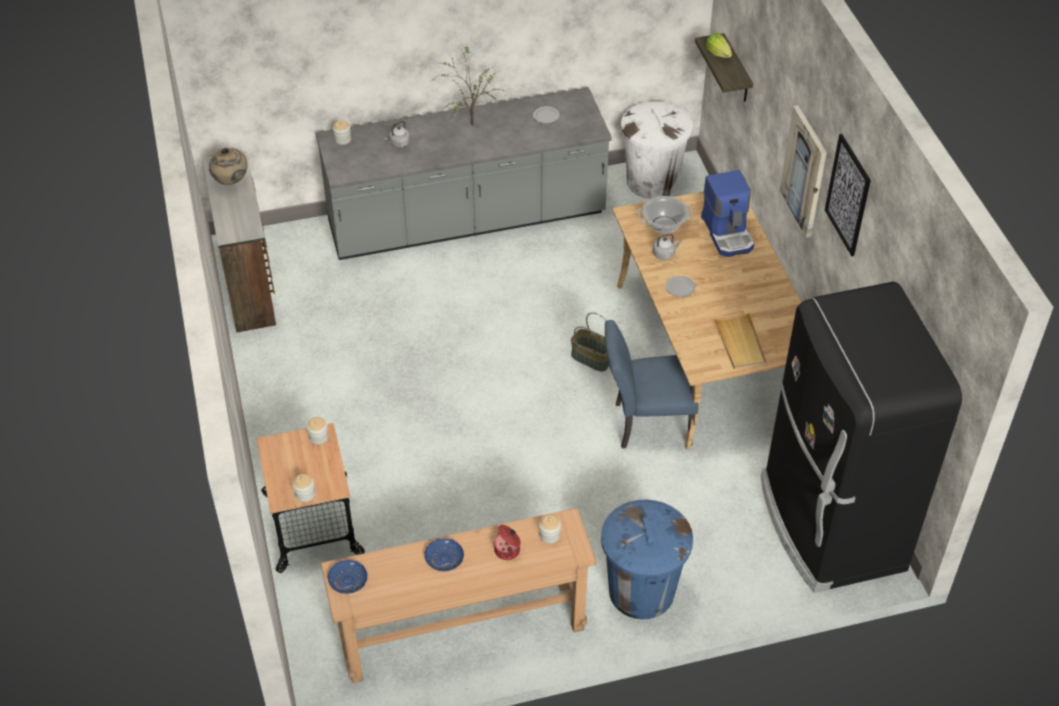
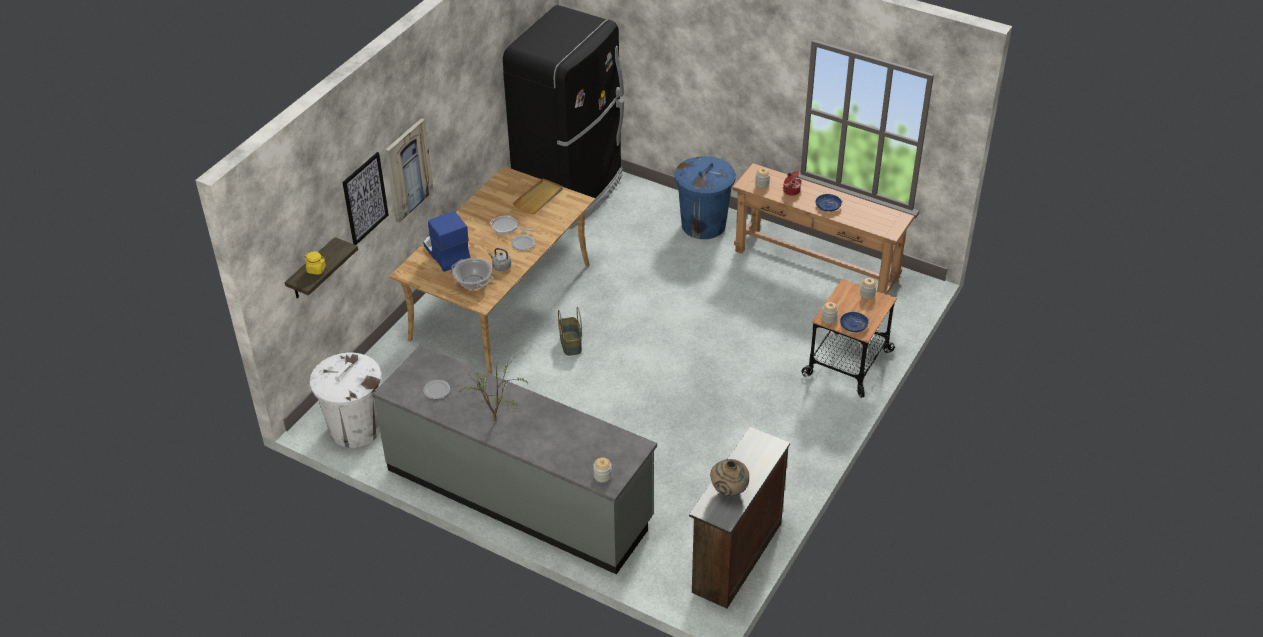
camera: 135 degrees left, 5 degrees down
blue plate [328,560,368,594] -> blue plate moved to [840,312,868,332]
grey kettle [384,121,411,148] -> none
blue chair [605,320,699,448] -> none
coffee machine [701,170,754,257] -> coffee machine turned 60 degrees counterclockwise [423,211,470,272]
lettuce [706,33,732,58] -> yellow jar [304,251,326,275]
picture [825,134,871,257] -> picture moved to [342,152,389,245]
none -> frying pan [490,215,534,234]

